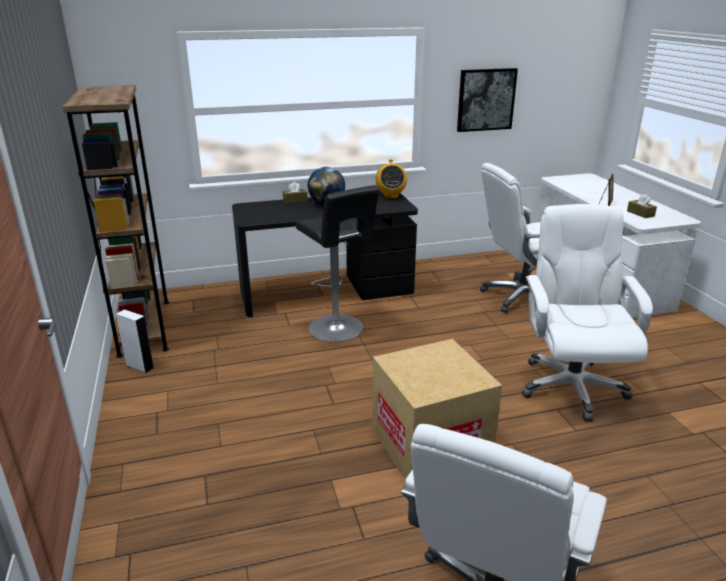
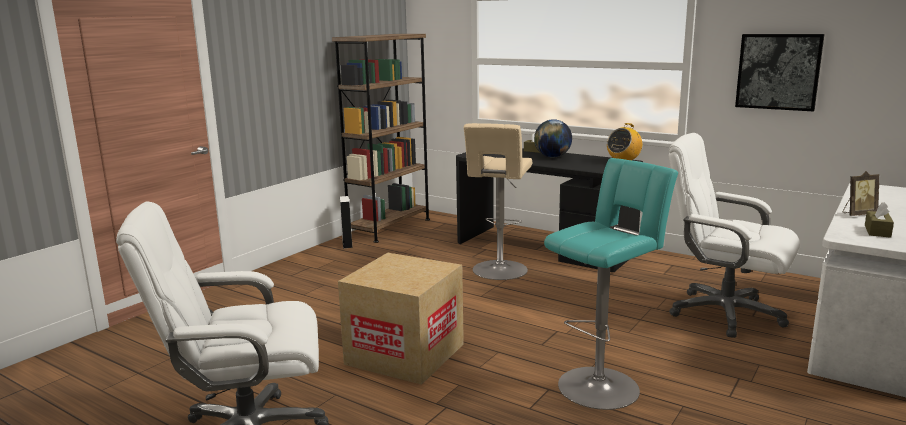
camera: 50 degrees right, 10 degrees down
black stool [295,185,380,342] -> beige stool [464,123,532,280]
white office chair [522,204,653,422] -> turquoise stool [544,158,678,410]

